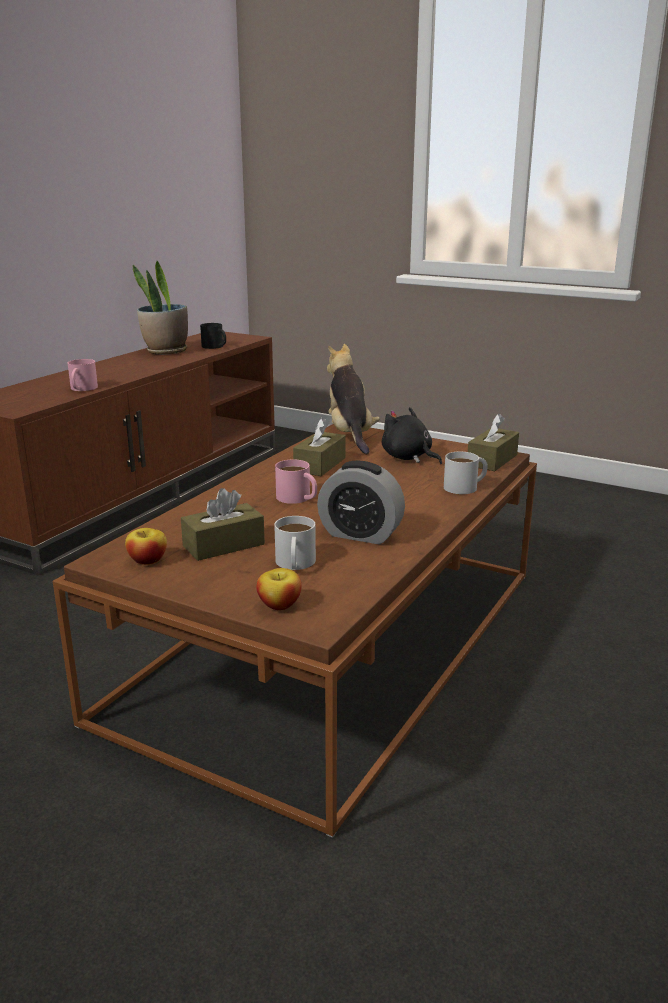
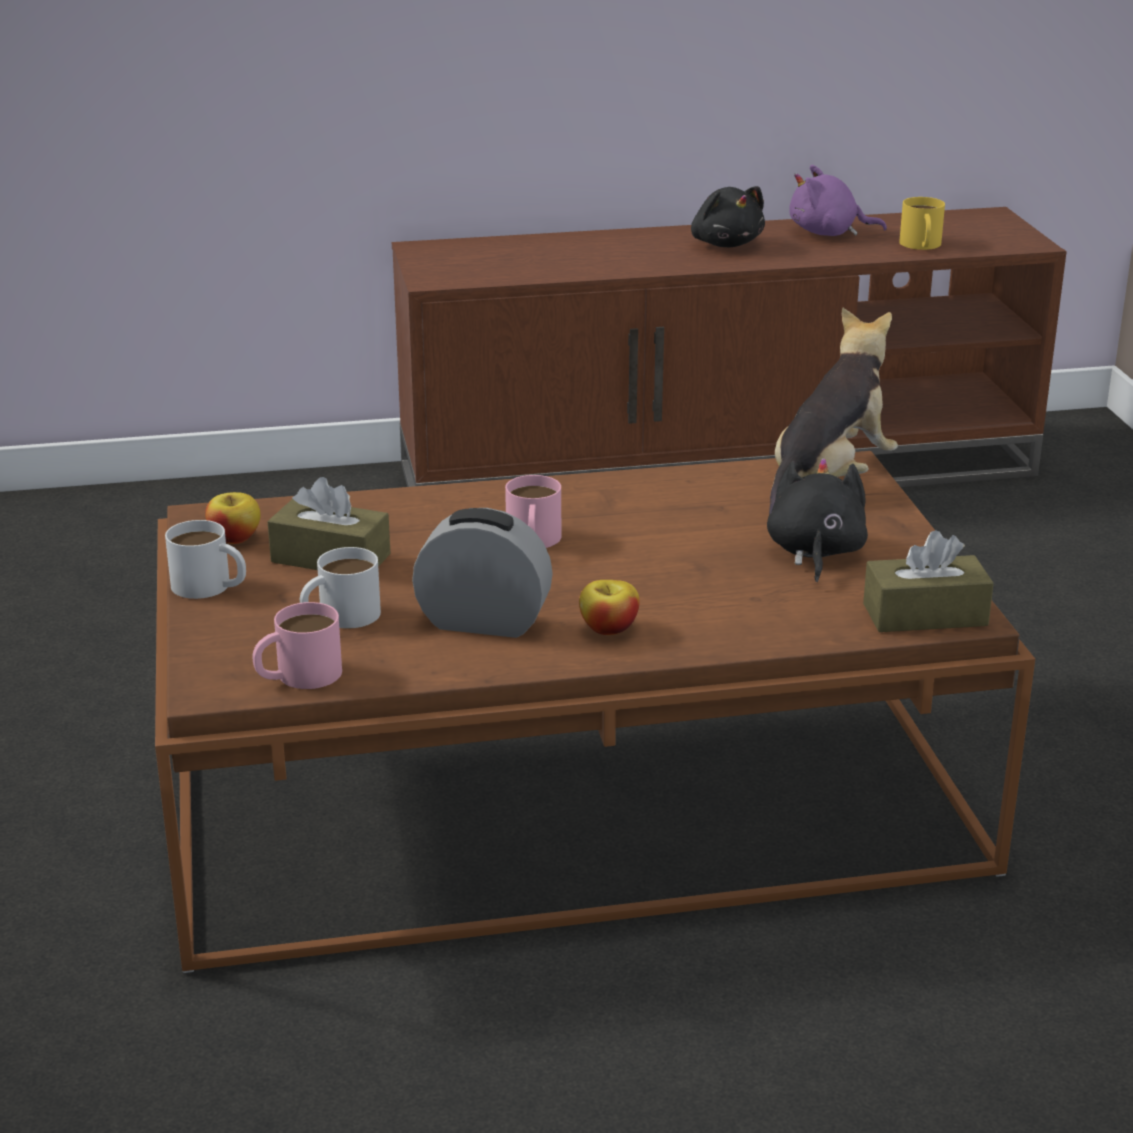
camera: 50 degrees right, 5 degrees up
pink mug [68,359,98,391] -> pink mug moved to [252,602,342,689]
potted plant [132,261,188,355] -> purple plush toy [789,165,887,236]
black mug [200,323,226,349] -> yellow mug [899,197,945,250]
apple [256,568,301,610] -> apple moved to [579,580,640,635]
brown tissue box [293,418,346,476] -> none
alarm clock [317,461,405,544] -> alarm clock turned 120 degrees clockwise [412,508,553,638]
white mug [444,452,488,494] -> white mug moved to [165,520,246,599]
none -> black plush toy [691,186,765,247]

